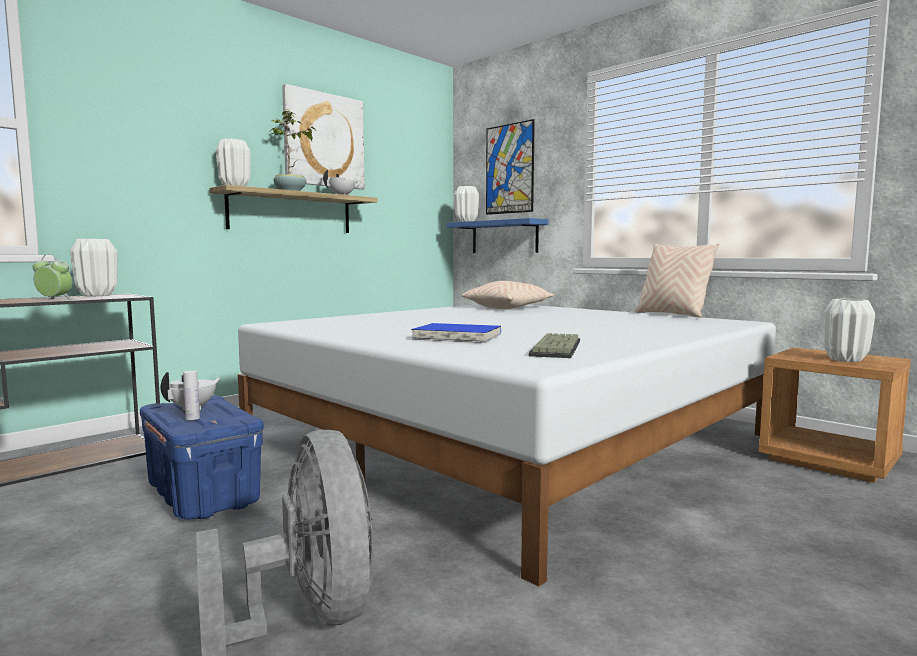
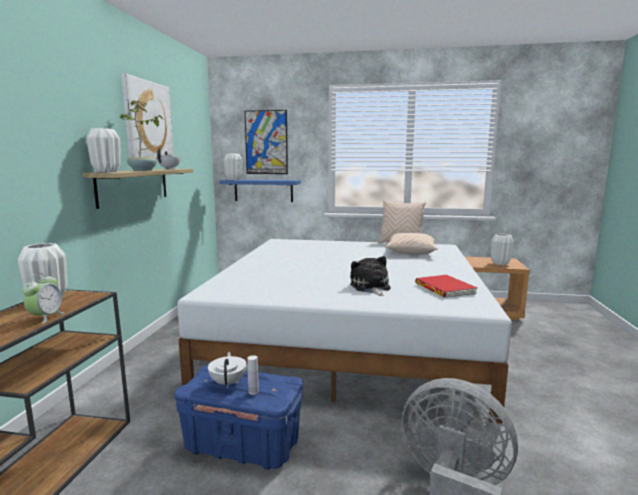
camera: 35 degrees left, 5 degrees up
alarm clock [33,255,74,300] -> alarm clock turned 120 degrees clockwise [22,273,65,324]
blue book [411,323,501,343] -> plush toy [350,256,391,296]
beige pillow [461,281,555,309] -> beige pillow moved to [385,233,438,255]
keyboard [529,333,580,358] -> red book [415,275,477,298]

